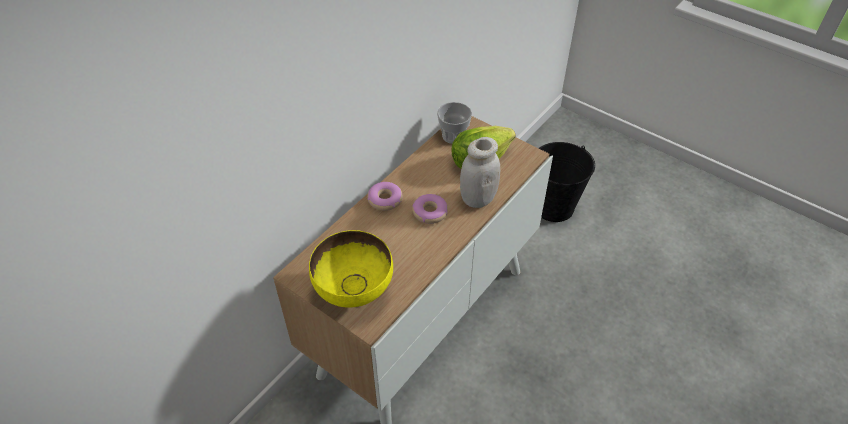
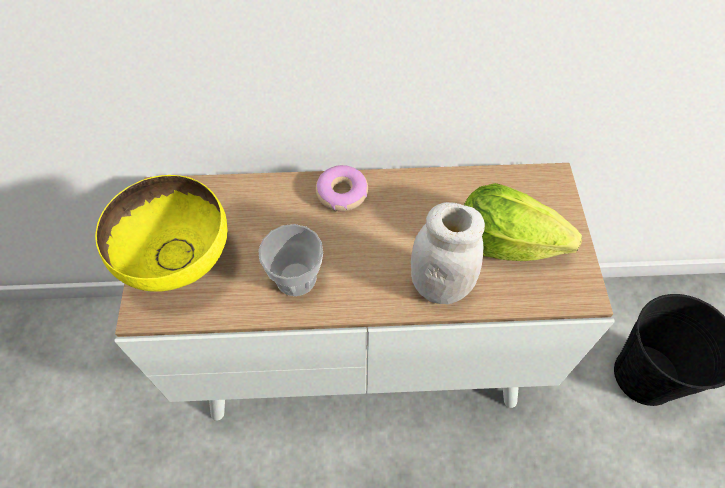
camera: 50 degrees right, 10 degrees up
donut [412,194,448,224] -> none
cup [437,102,472,144] -> cup moved to [258,224,323,296]

